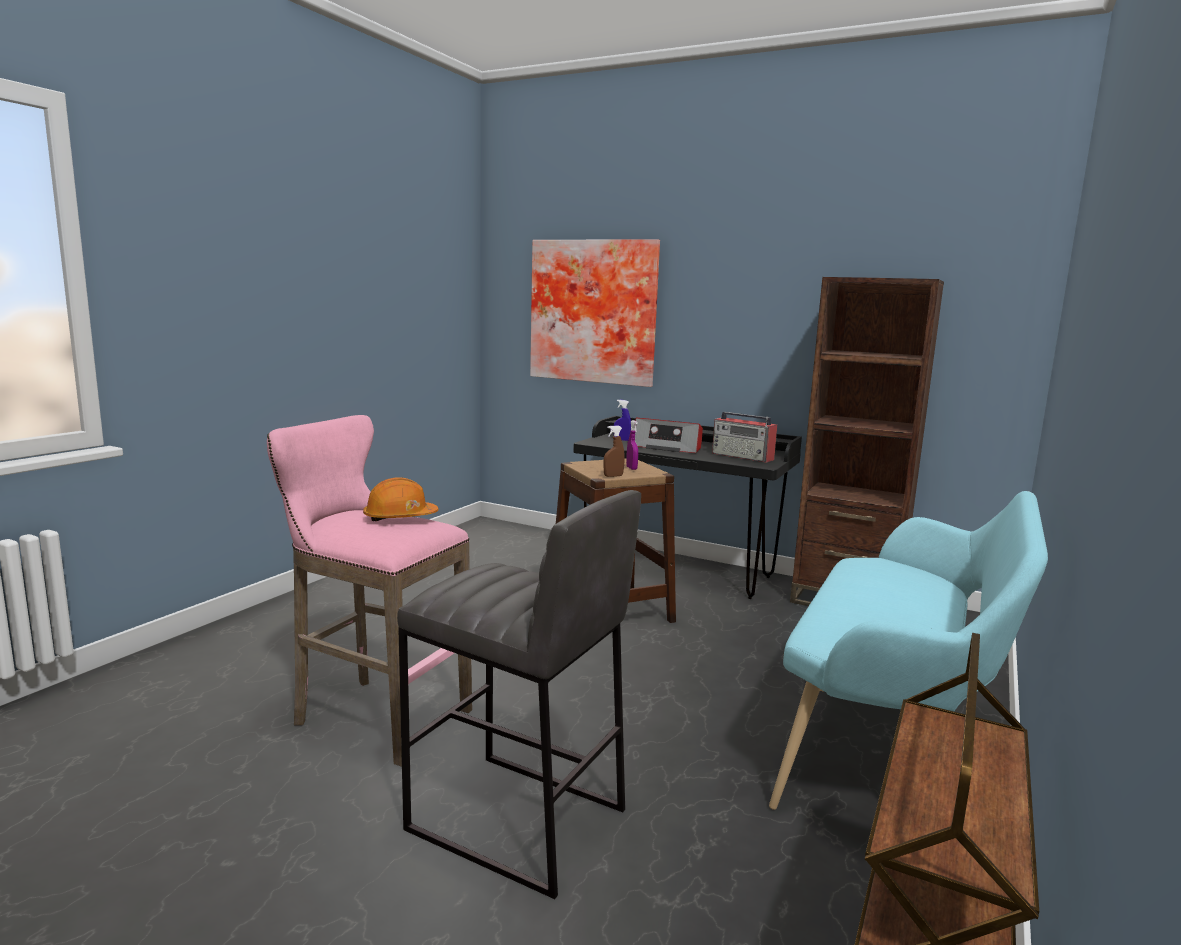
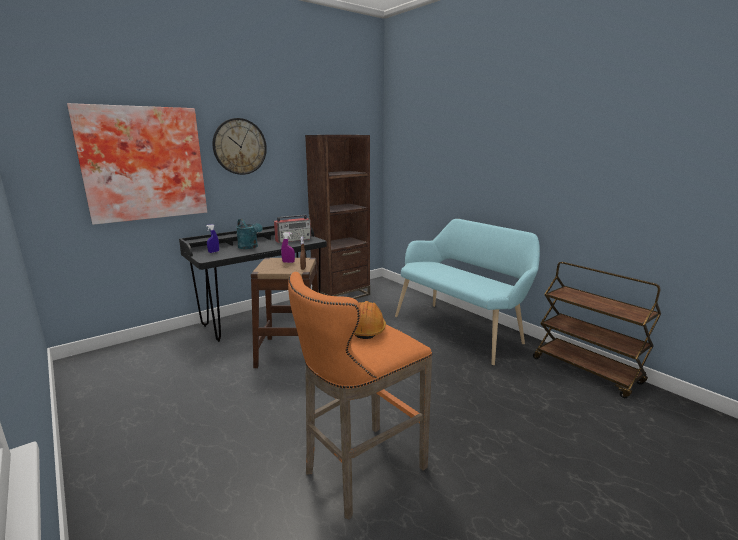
camera: 65 degrees left, 5 degrees up
pink stool [267,415,472,767] -> orange stool [288,272,432,520]
grey stool [397,490,641,899] -> none
radio [635,418,703,453] -> turquoise watering can [236,219,263,249]
none -> wall clock [213,118,267,175]

